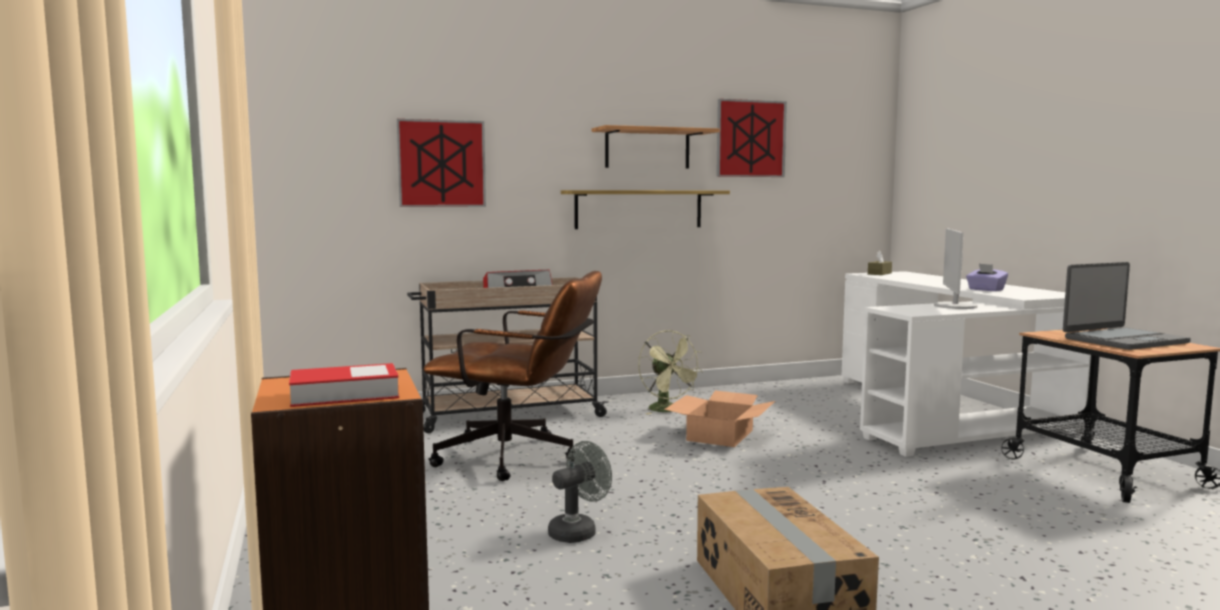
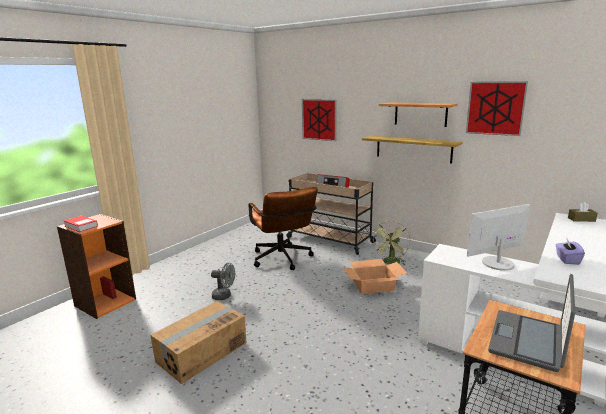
camera: 55 degrees right, 10 degrees up
laptop [1063,262,1191,350] -> laptop turned 90 degrees clockwise [488,274,575,372]

